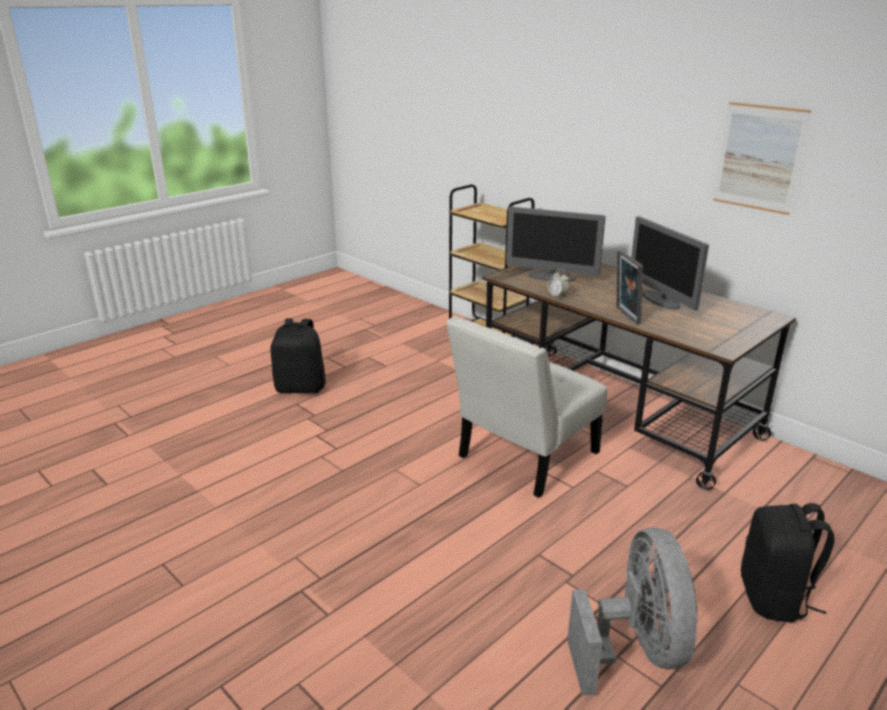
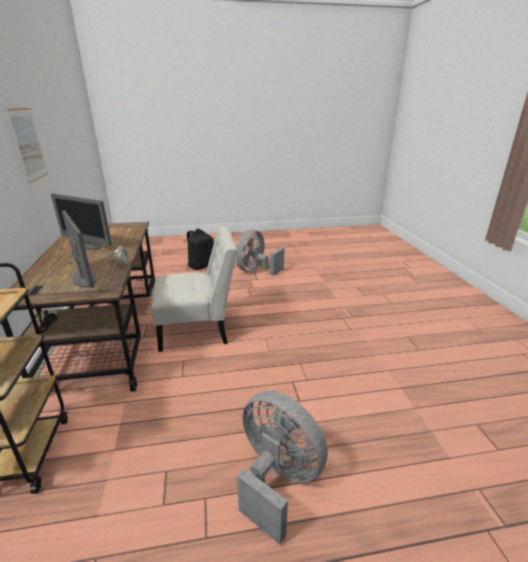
camera: 145 degrees left, 0 degrees up
black backpack [271,318,326,394] -> grey fan [237,391,328,545]
picture frame [616,250,643,325] -> none
monitor [631,216,709,310] -> monitor turned 105 degrees clockwise [51,193,112,250]

